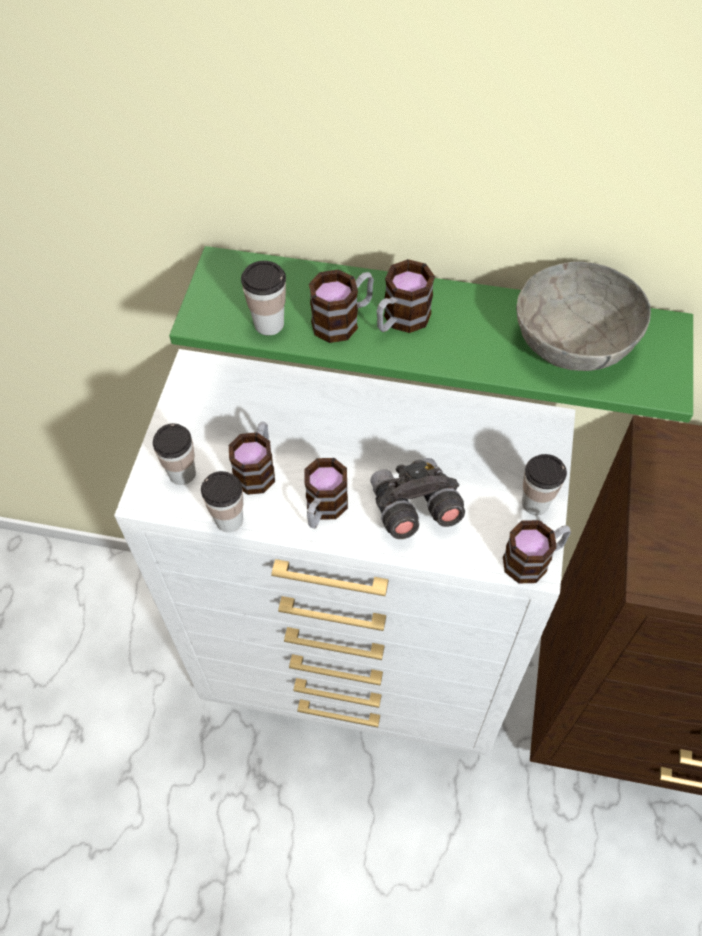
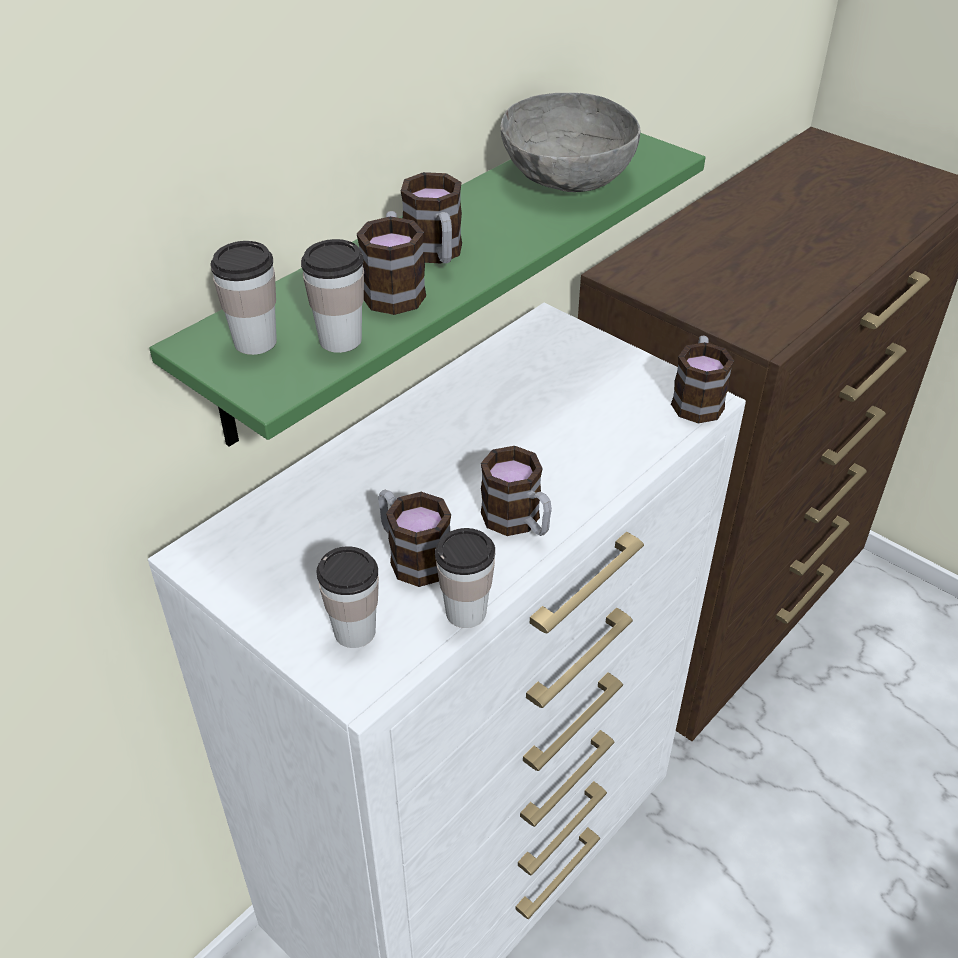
camera: 60 degrees left, 15 degrees down
grey binoculars [370,458,465,539] -> none
cup [522,454,567,515] -> cup moved to [210,241,277,355]

